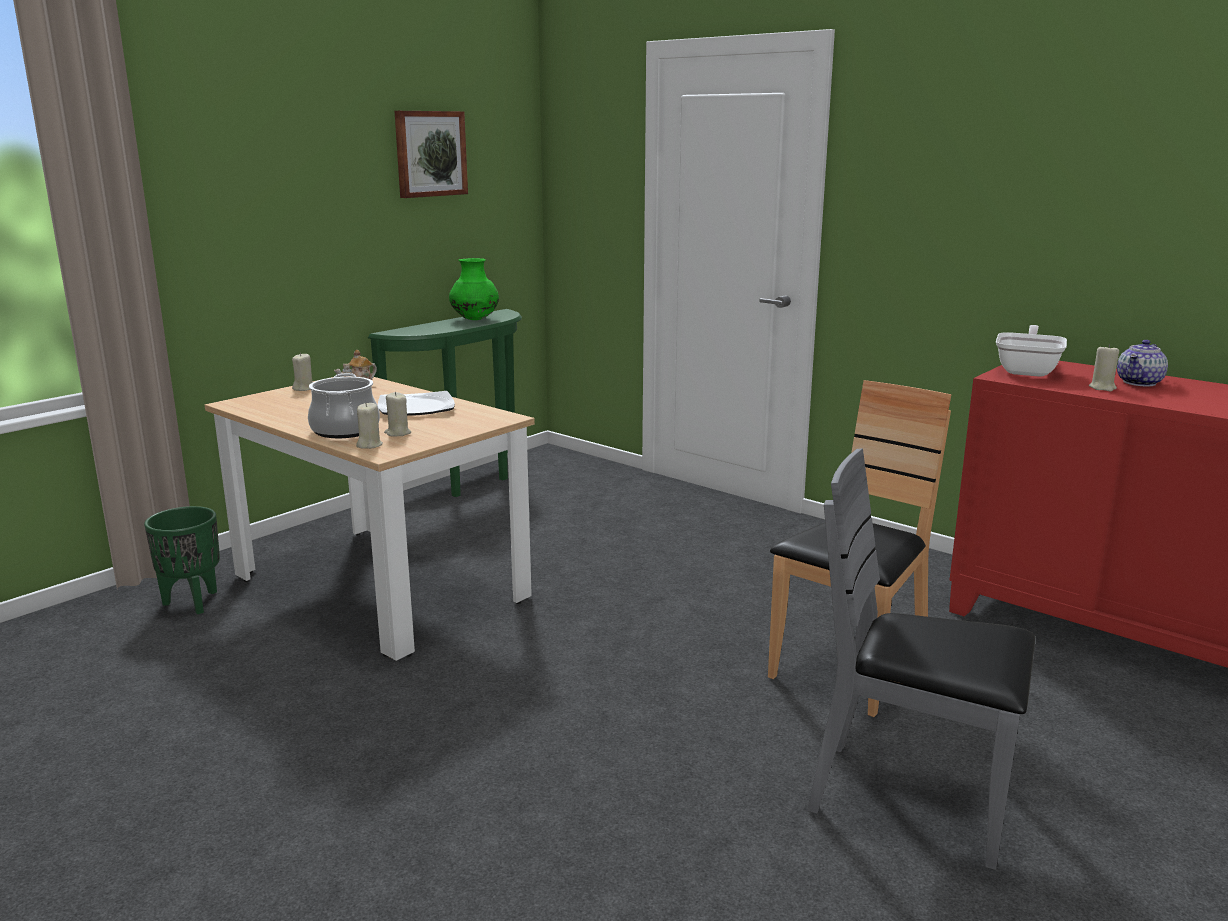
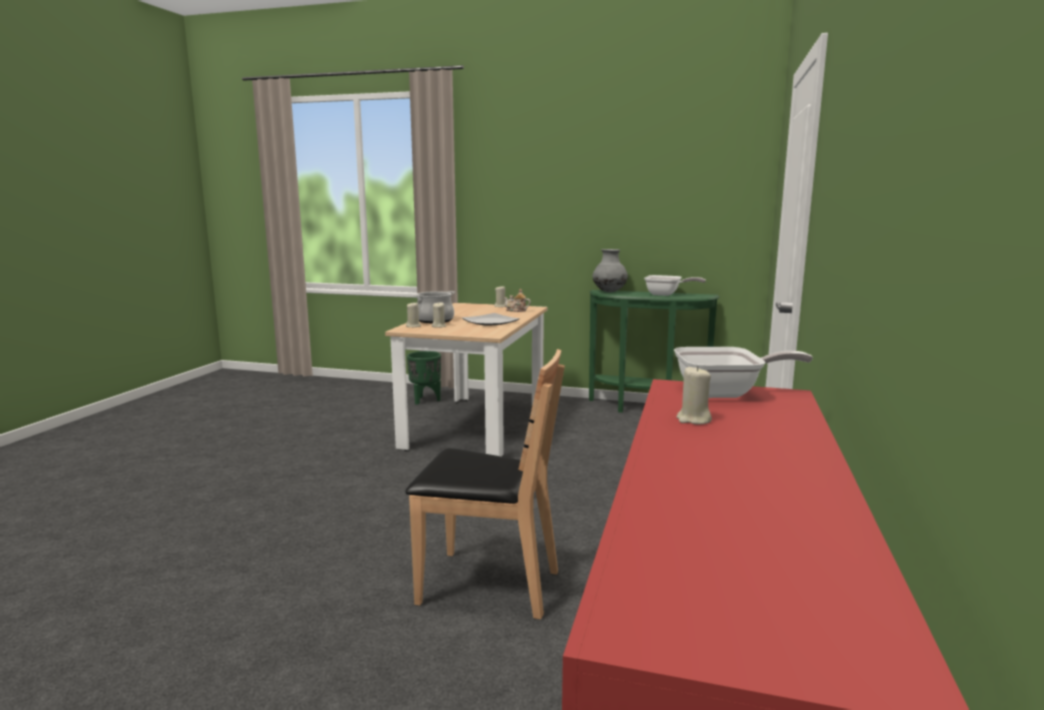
camera: 65 degrees right, 5 degrees down
picture [395,111,468,198] -> none
green vase [449,258,499,320] -> frying pan [644,275,706,296]
grey chair [807,448,1035,870] -> none
teapot [1117,340,1168,386] -> none
none -> grey vase [593,249,628,292]

